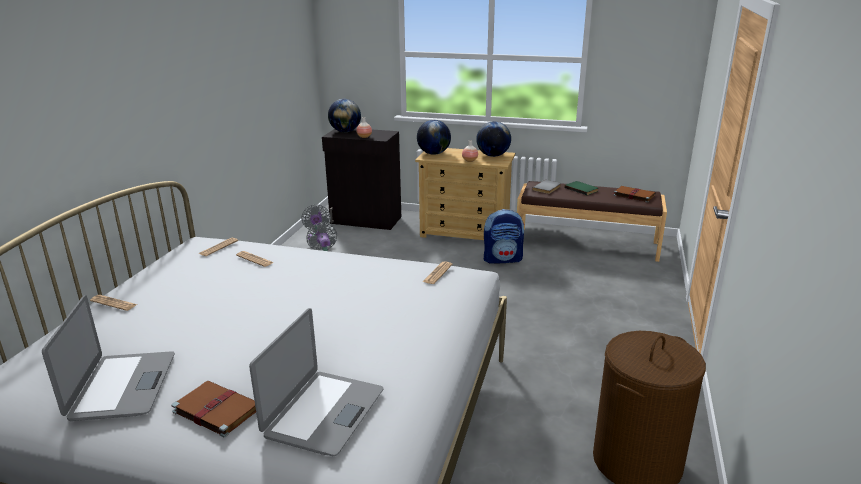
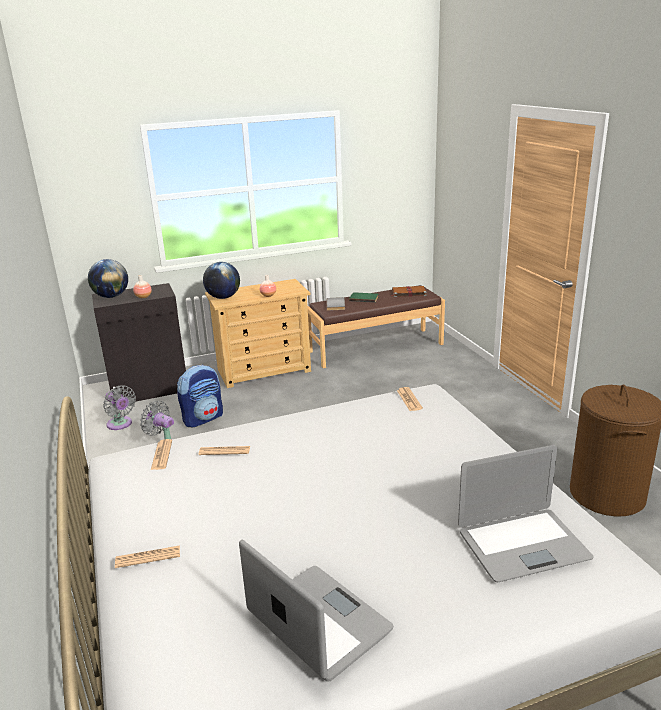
camera: 35 degrees left, 0 degrees up
brown book [171,381,256,437] -> none
laptop [249,308,383,456] -> laptop turned 90 degrees clockwise [458,445,593,582]
globe [476,121,511,157] -> none
backpack [484,209,524,264] -> backpack moved to [177,365,223,427]

